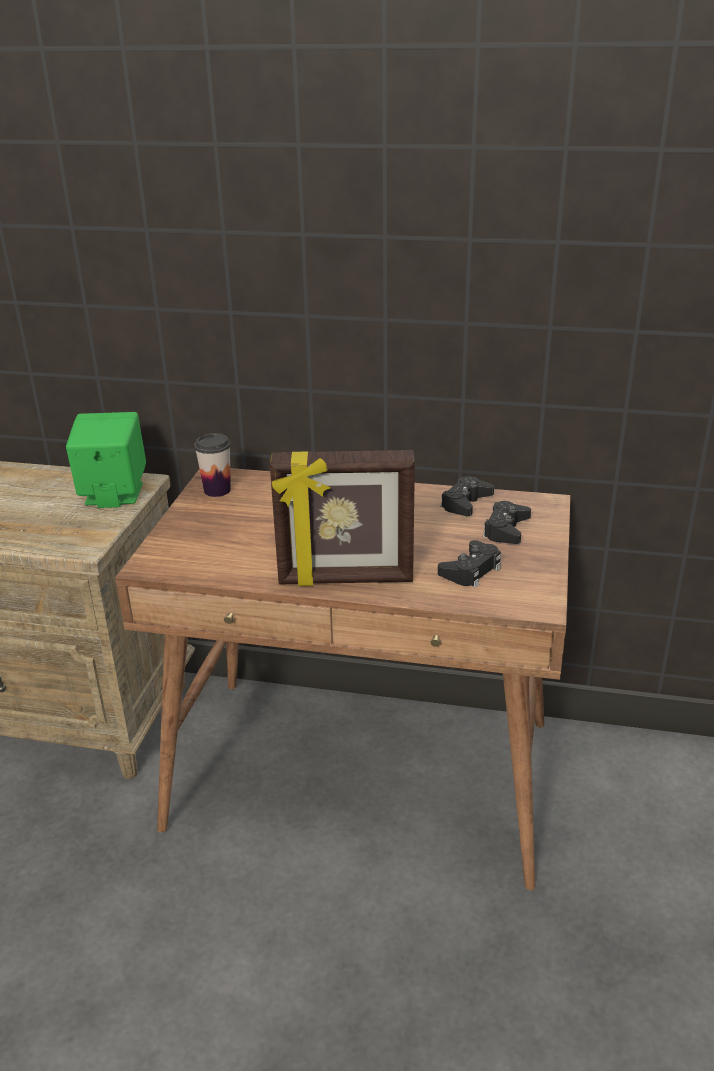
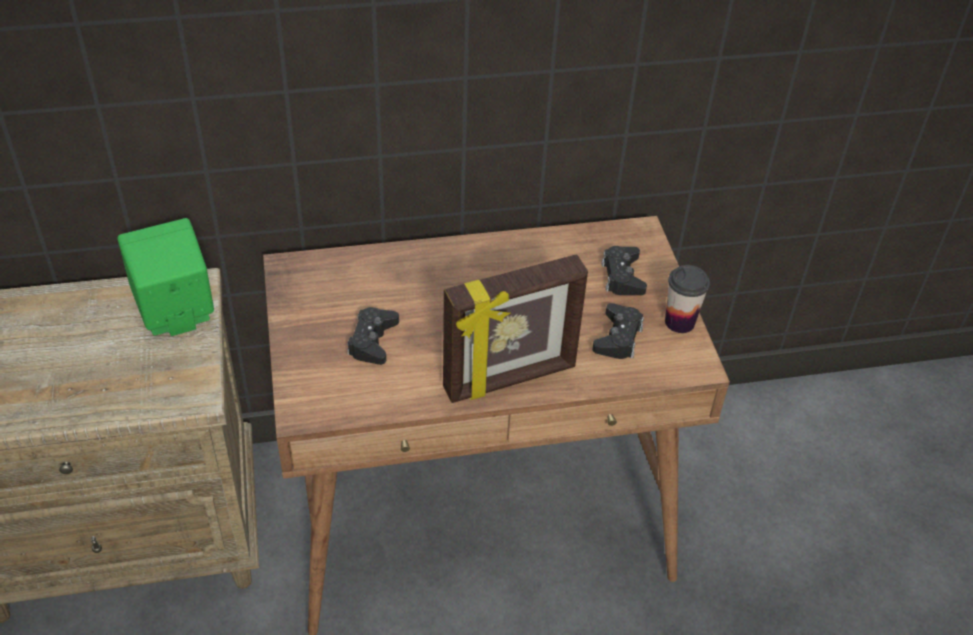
camera: 25 degrees left, 15 degrees up
cup [194,433,231,497] -> cup moved to [665,265,710,333]
black game controller [441,476,494,516] -> black game controller moved to [347,307,399,365]

